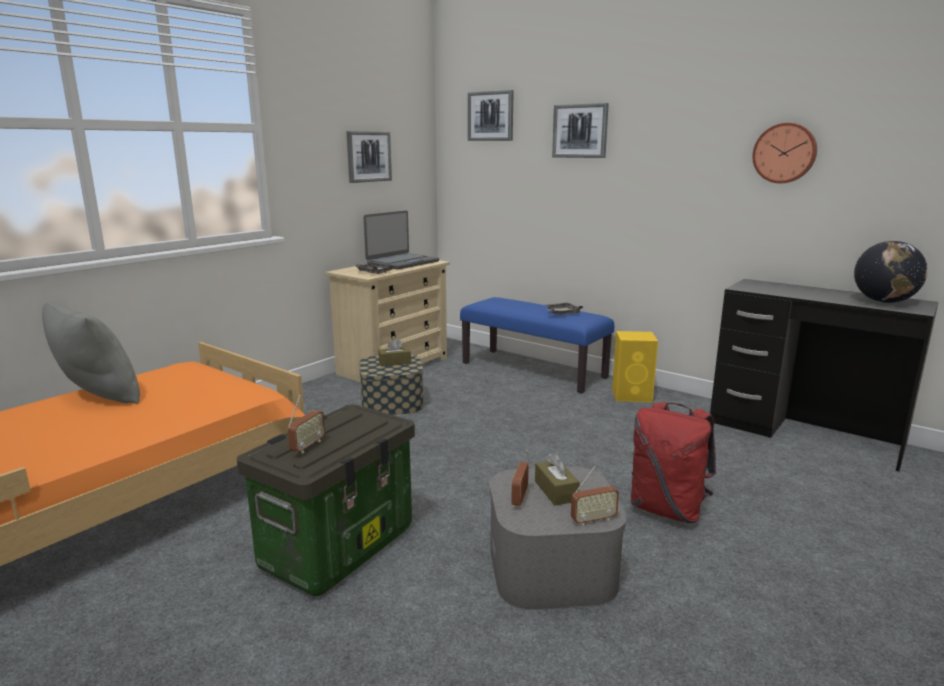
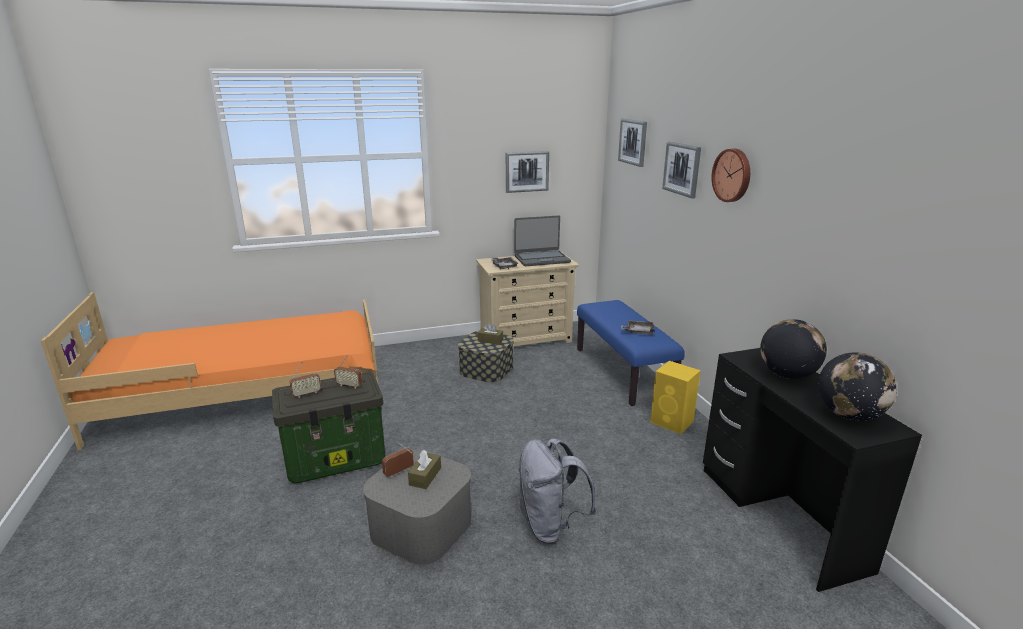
camera: 35 degrees right, 5 degrees up
grey pillow [42,302,140,404] -> none
radio [571,466,619,526] -> radio moved to [334,355,362,388]
red backpack [630,402,716,523] -> grey backpack [519,438,597,544]
wall clock [752,123,817,183] -> wall clock moved to [711,149,750,202]
none -> globe [760,319,827,379]

